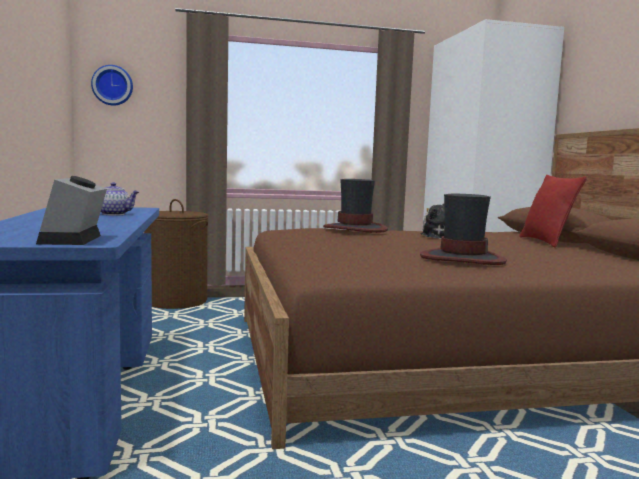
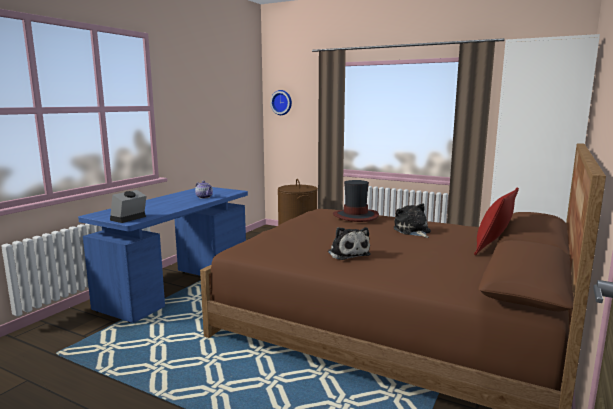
camera: 40 degrees right, 5 degrees up
hat [420,194,507,265] -> plush toy [328,227,371,260]

